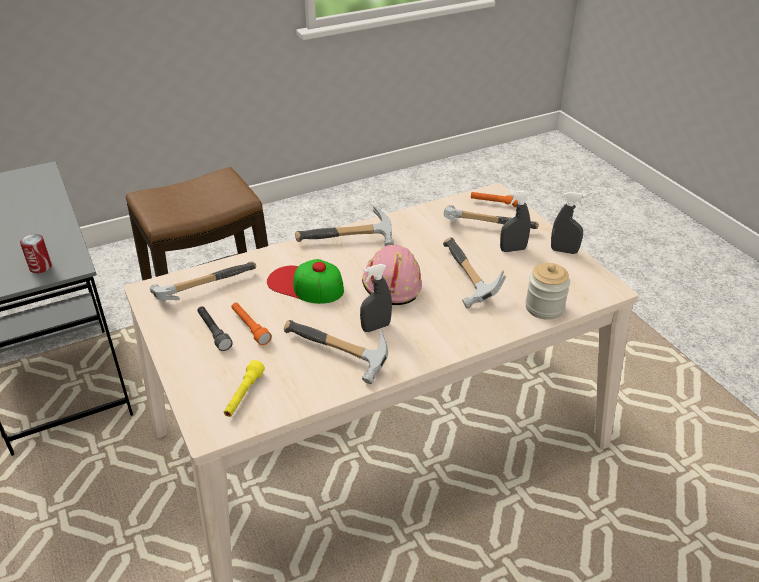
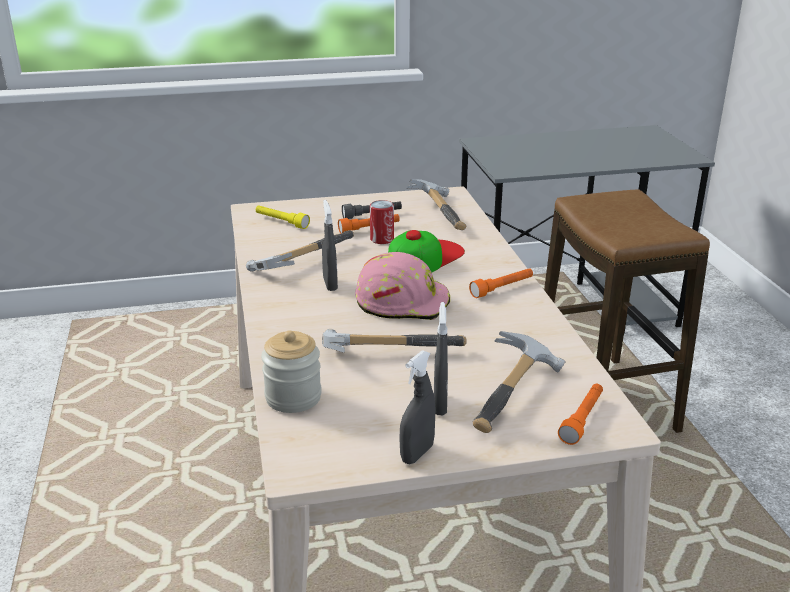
camera: 105 degrees right, 10 degrees down
can [20,234,52,273] -> can moved to [370,200,394,244]
hammer [295,206,394,246] -> orange flashlight [469,268,533,298]

